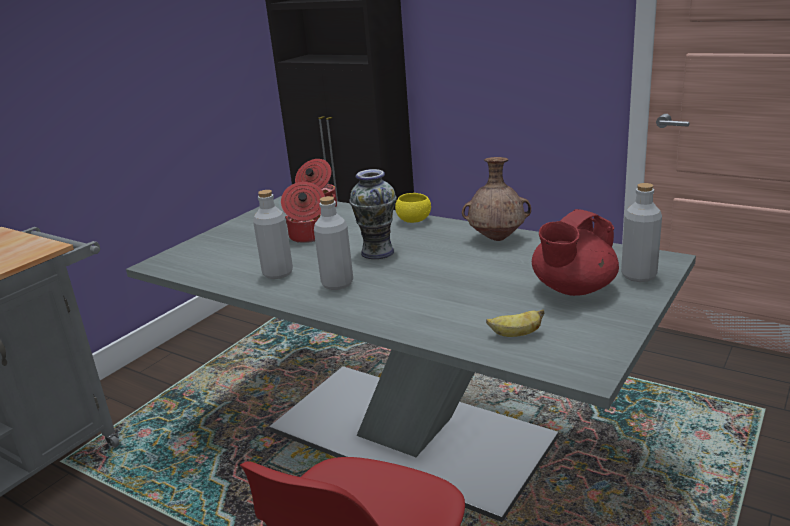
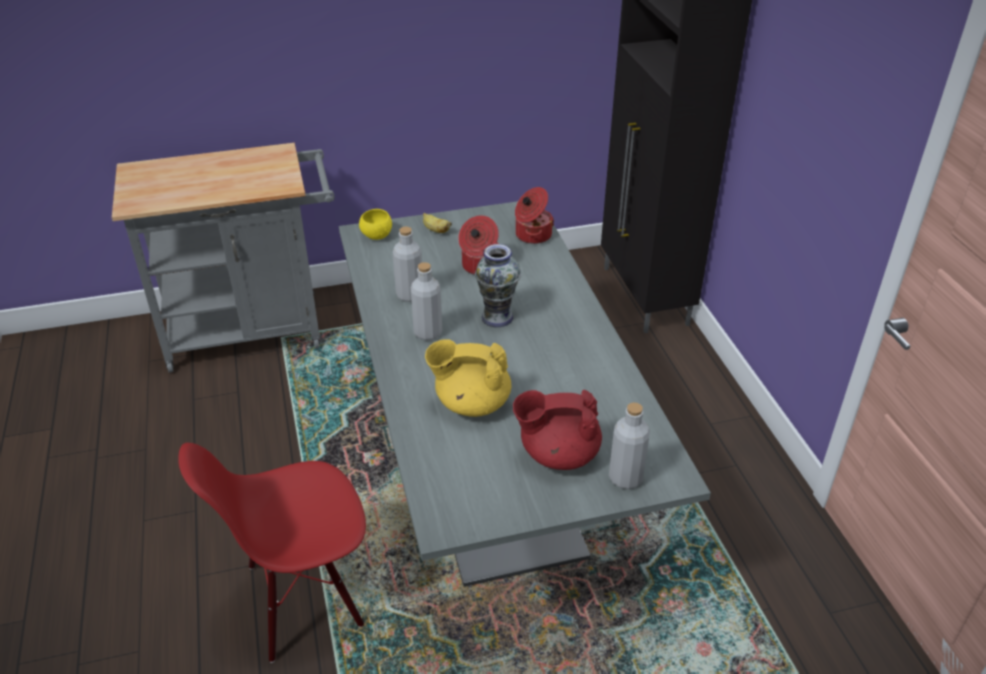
camera: 40 degrees right, 15 degrees up
yellow bowl [395,193,431,223] -> yellow bowl moved to [359,209,392,240]
brown vase [462,157,531,241] -> none
banana [486,309,544,337] -> banana moved to [423,213,452,233]
none -> yellow teapot [425,339,511,417]

